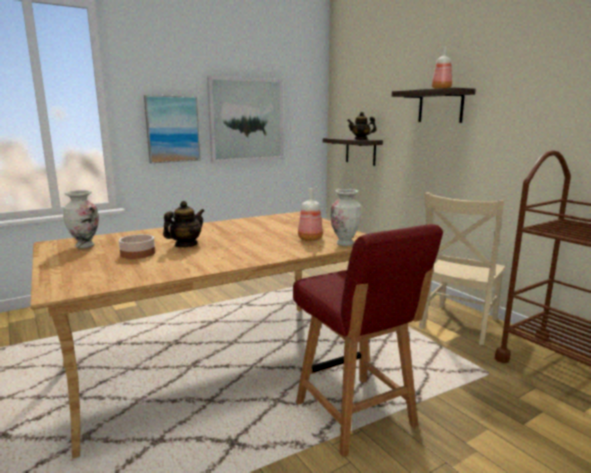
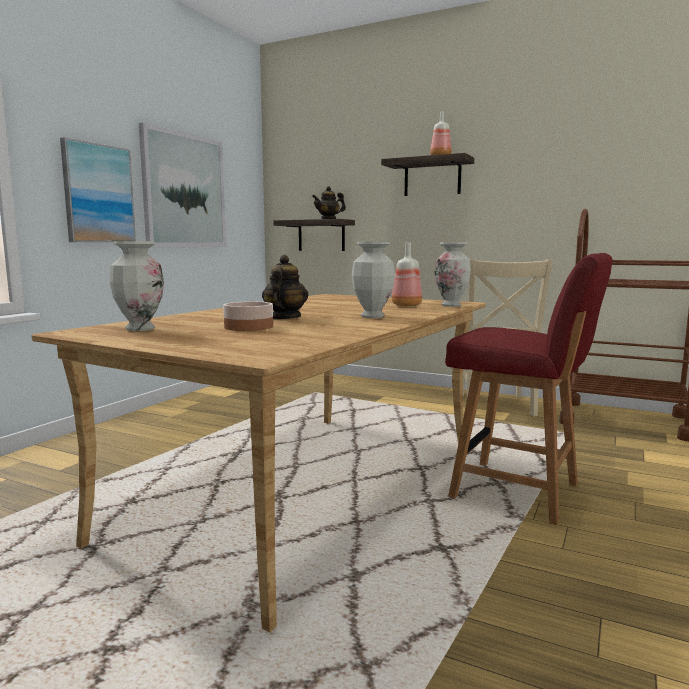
camera: 30 degrees left, 5 degrees down
none -> vase [351,242,395,318]

